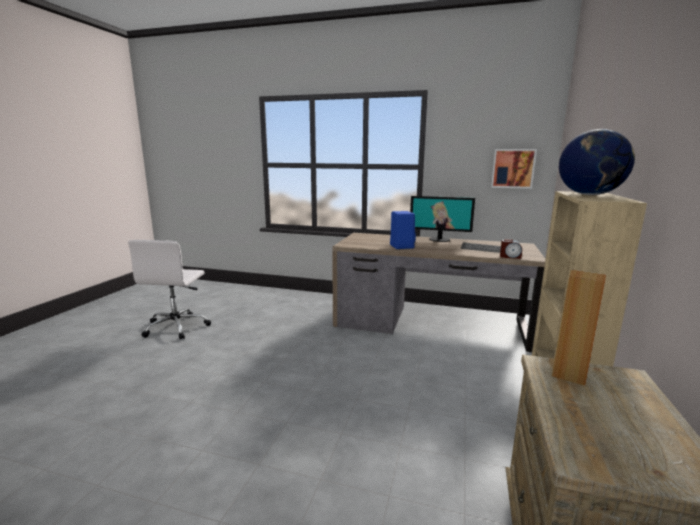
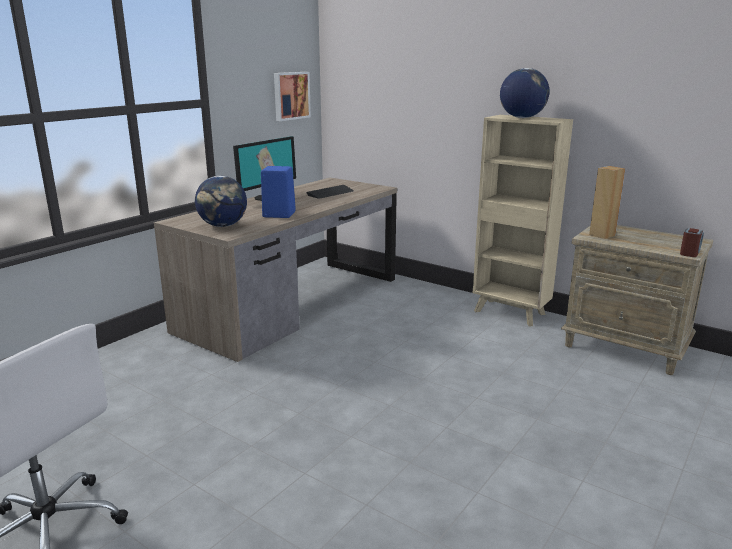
camera: 70 degrees left, 5 degrees up
alarm clock [500,239,522,259] -> alarm clock moved to [680,228,704,257]
none -> globe [195,176,247,227]

